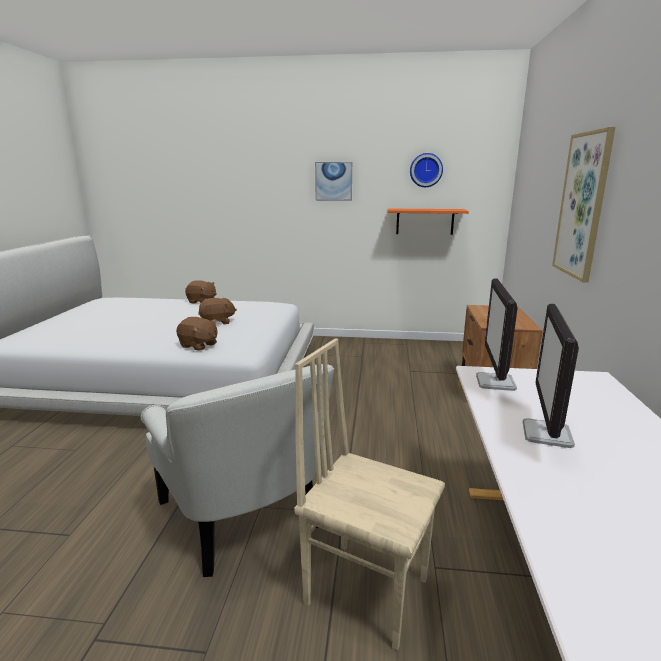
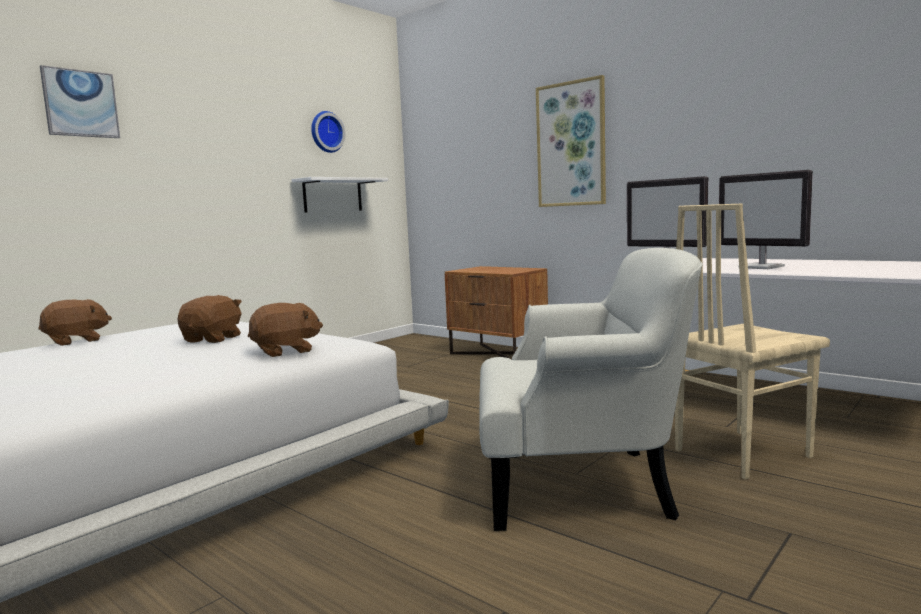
camera: 55 degrees left, 10 degrees down
picture [315,162,352,201] -> picture moved to [40,65,120,138]
orange shelf [388,209,469,235] -> white shelf [291,177,388,212]

